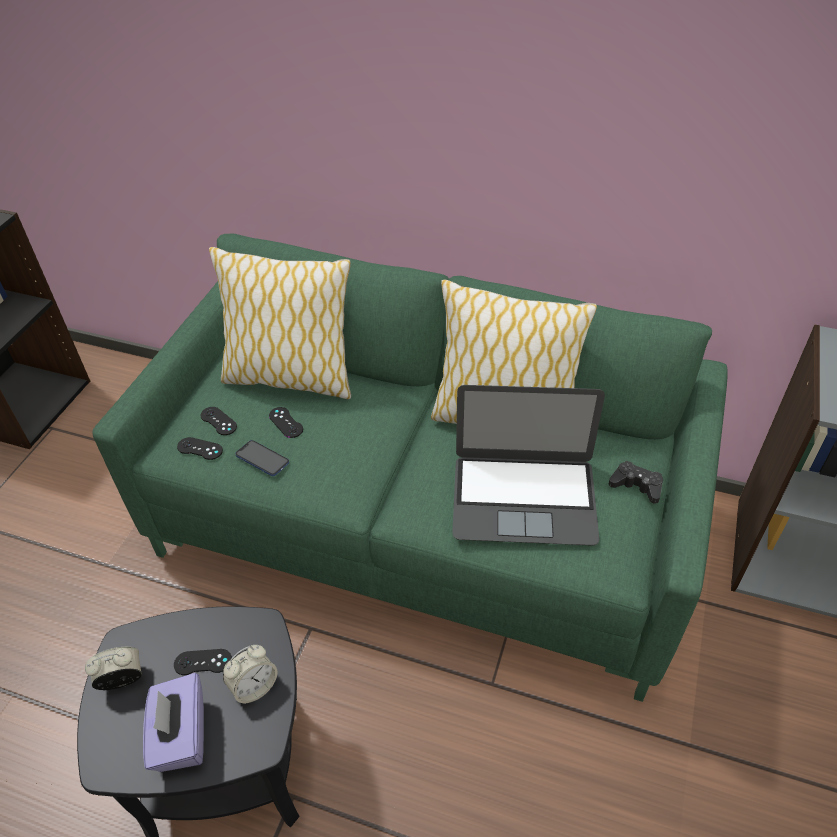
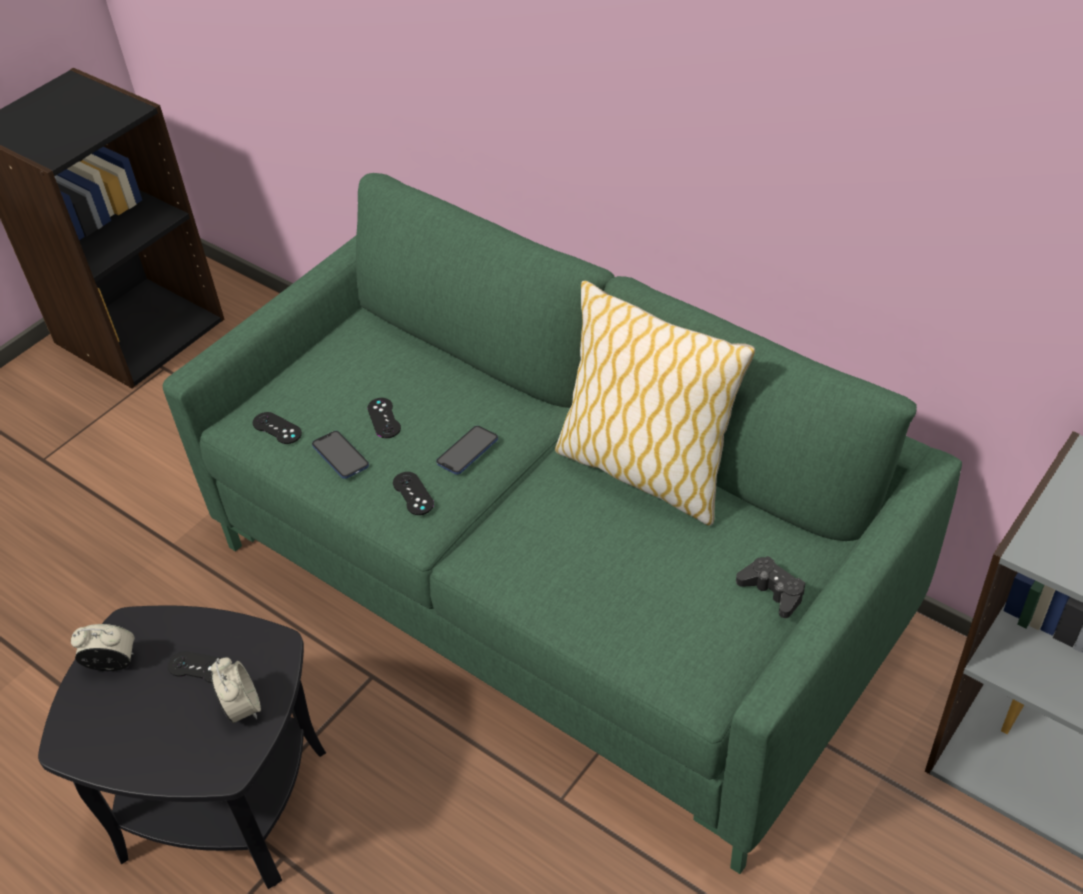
camera: 20 degrees right, 0 degrees up
purple tissue box [143,673,204,772] -> none
black game controller [200,407,237,435] -> black game controller moved to [393,472,434,515]
pillow [209,247,351,399] -> none
alarm clock [223,645,277,704] -> alarm clock turned 90 degrees counterclockwise [211,658,261,723]
laptop [452,385,605,546] -> none
none -> phone [436,426,498,475]

